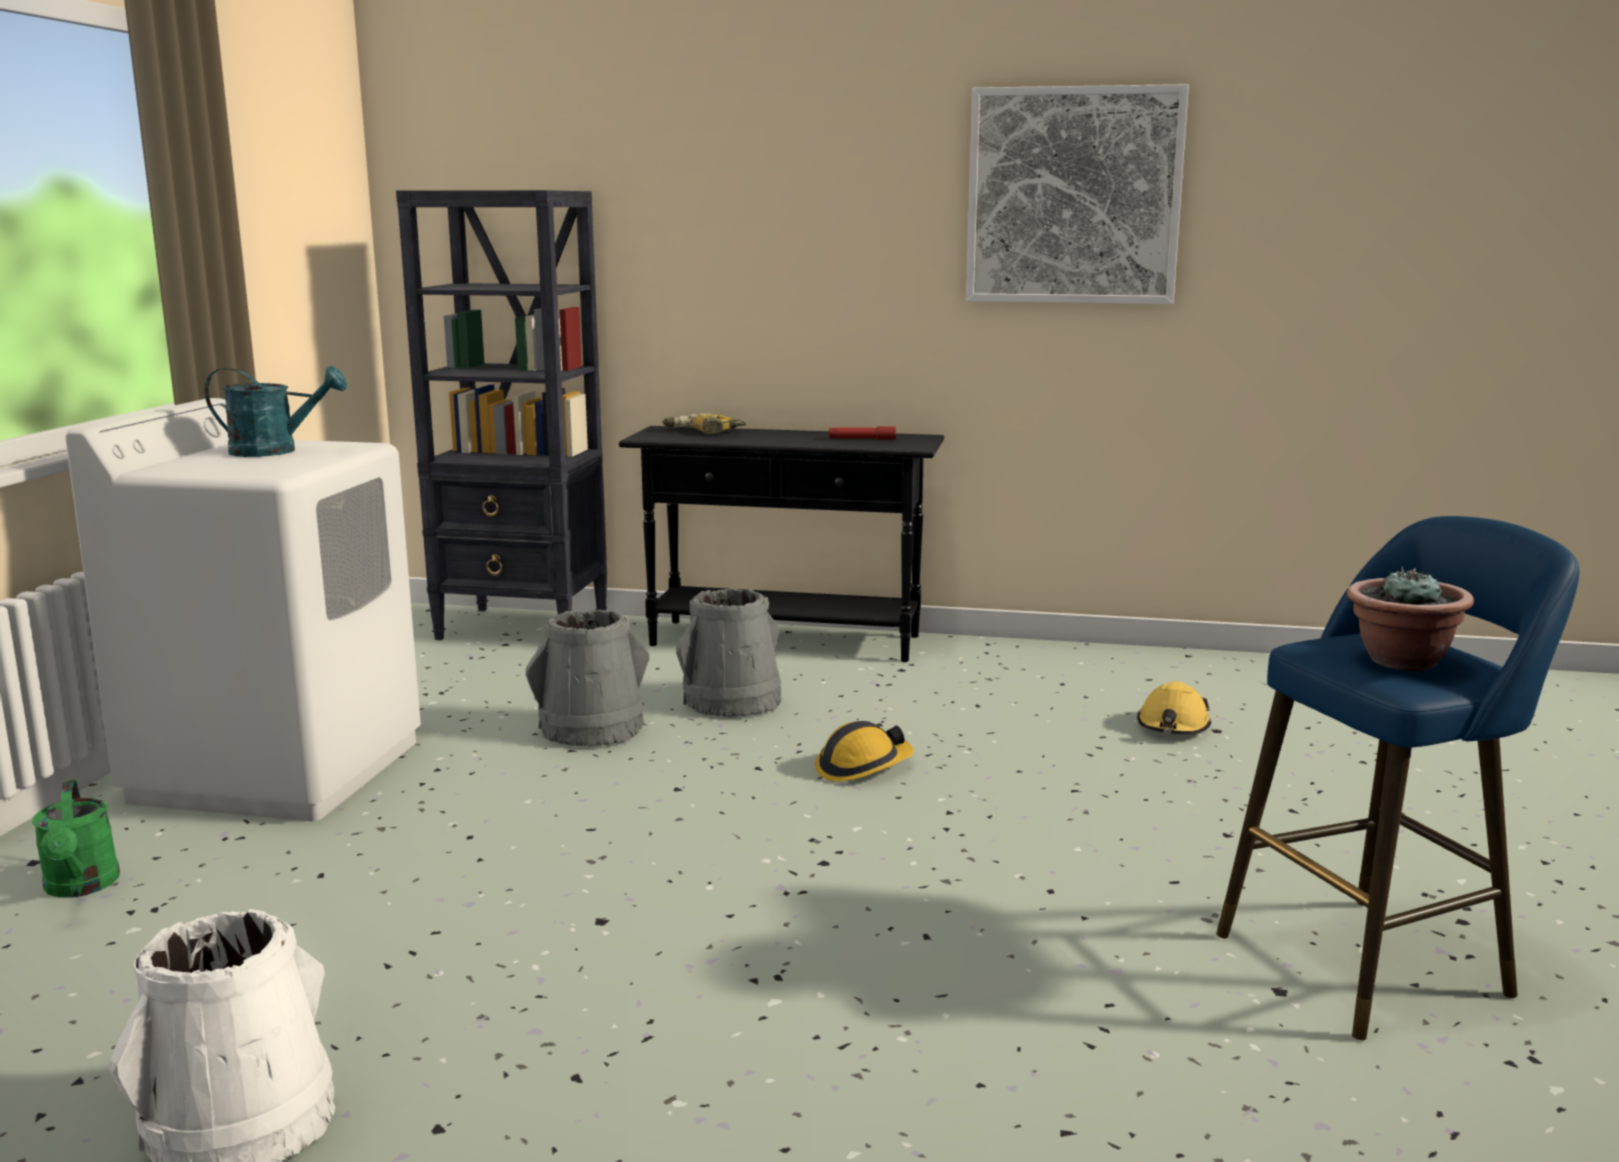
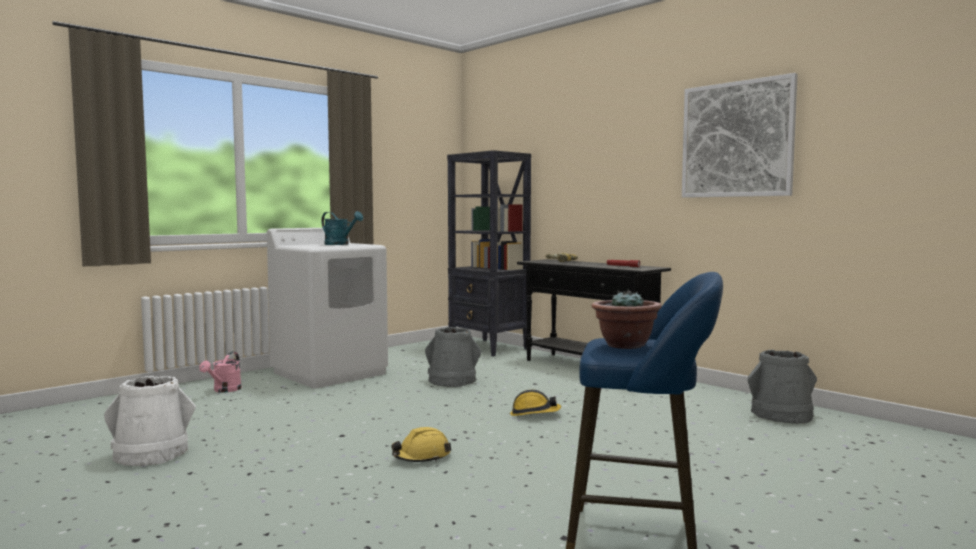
camera: 35 degrees right, 10 degrees down
green watering can [32,779,120,898] -> pink watering can [199,352,242,393]
grey bucket [676,588,782,717] -> grey bucket moved to [748,350,817,424]
yellow hard hat [1137,681,1211,734] -> yellow hard hat moved to [391,427,451,462]

